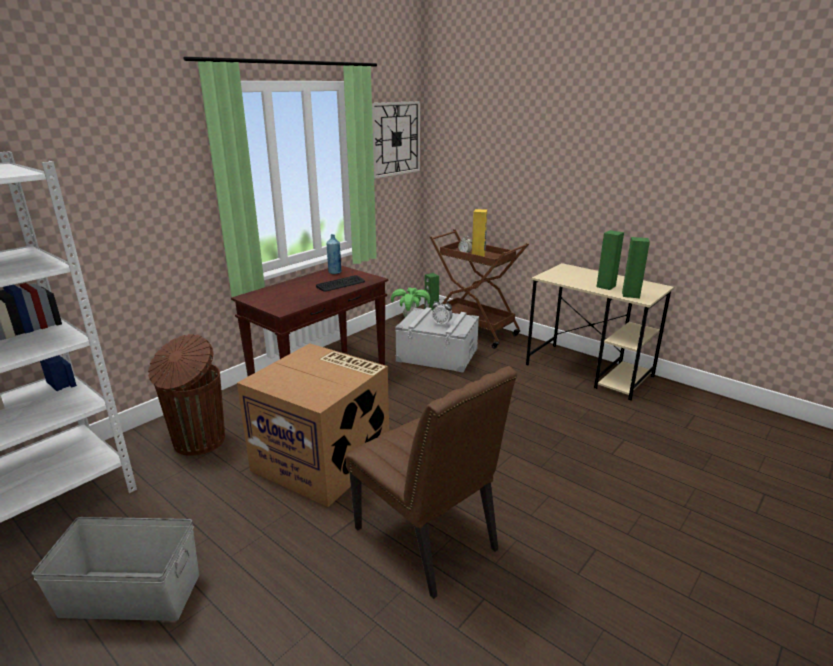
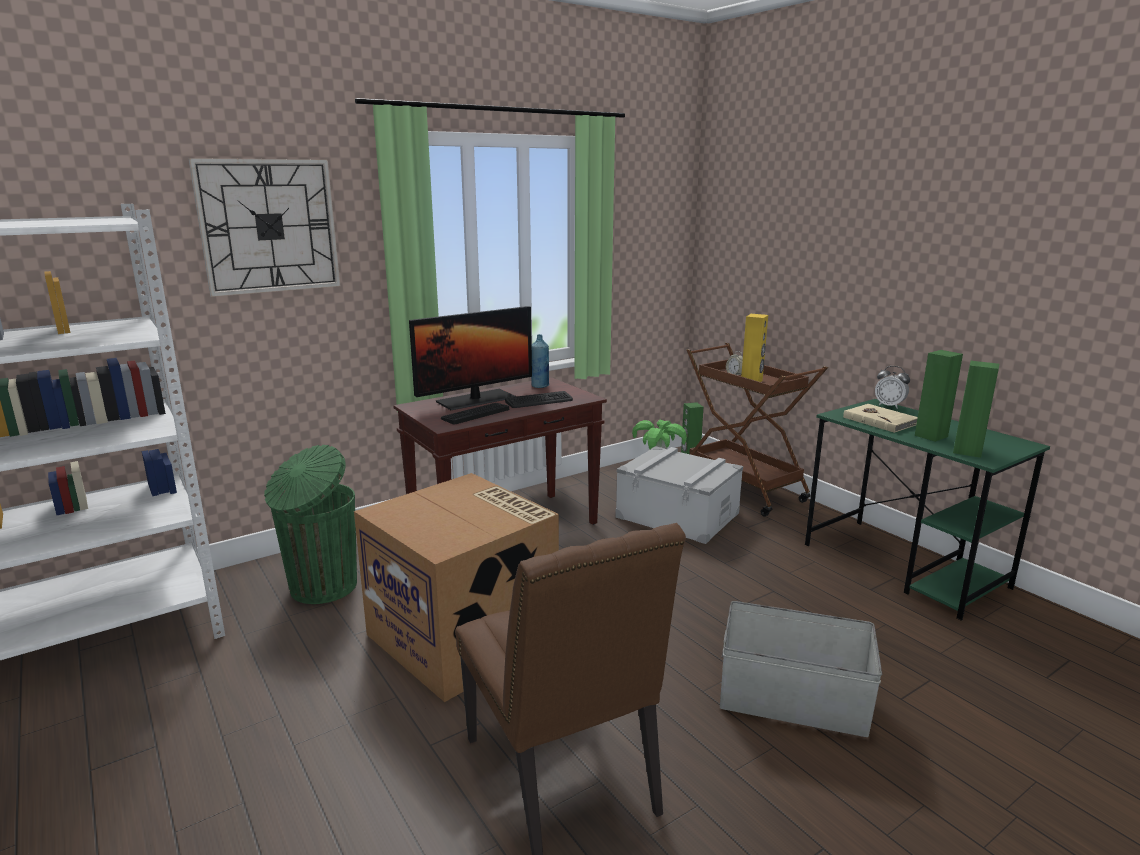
camera: 15 degrees right, 5 degrees down
grey storage box [31,517,199,621] -> grey storage box moved to [720,601,882,737]
brown trash can [148,334,225,456] -> green trash can [264,445,357,604]
wall clock [372,101,420,179] -> wall clock moved to [188,158,340,297]
alarm clock [432,299,453,326] -> alarm clock moved to [875,366,910,409]
beige desk [526,263,674,401] -> green desk [805,399,1050,621]
none -> monitor [409,306,532,410]
none -> keyboard [441,403,509,425]
none -> beige book [843,404,918,433]

